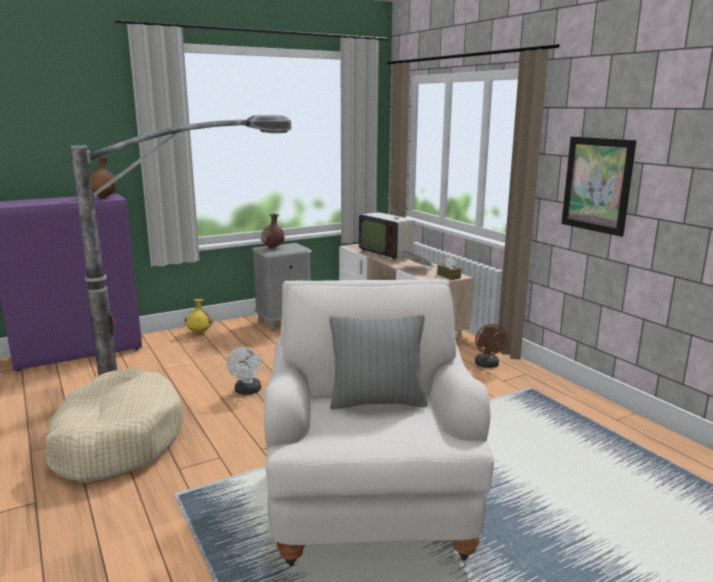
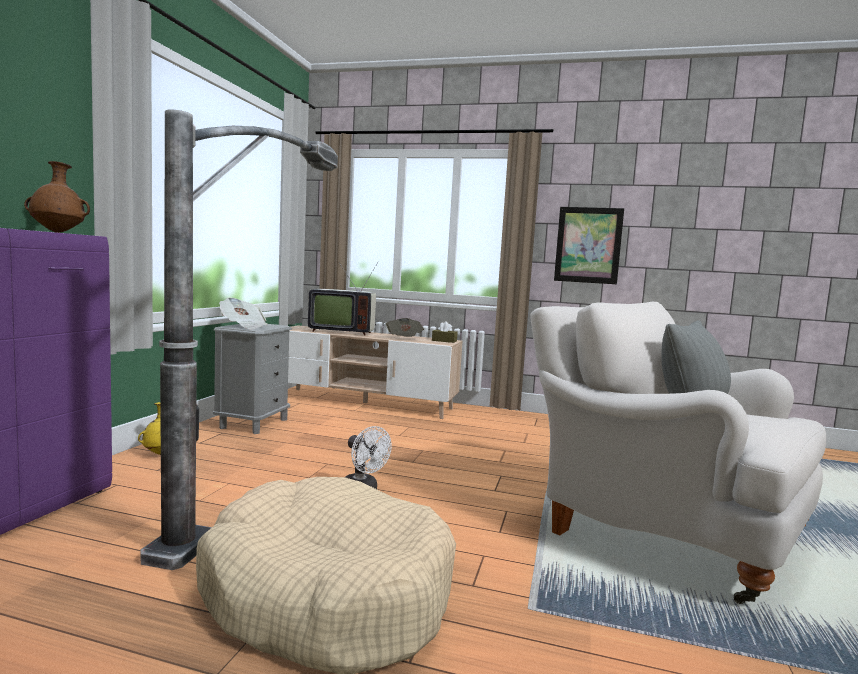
camera: 45 degrees left, 10 degrees down
brown vase [261,214,284,248] -> newspaper [219,298,268,329]
brown fan [475,324,507,368] -> none

